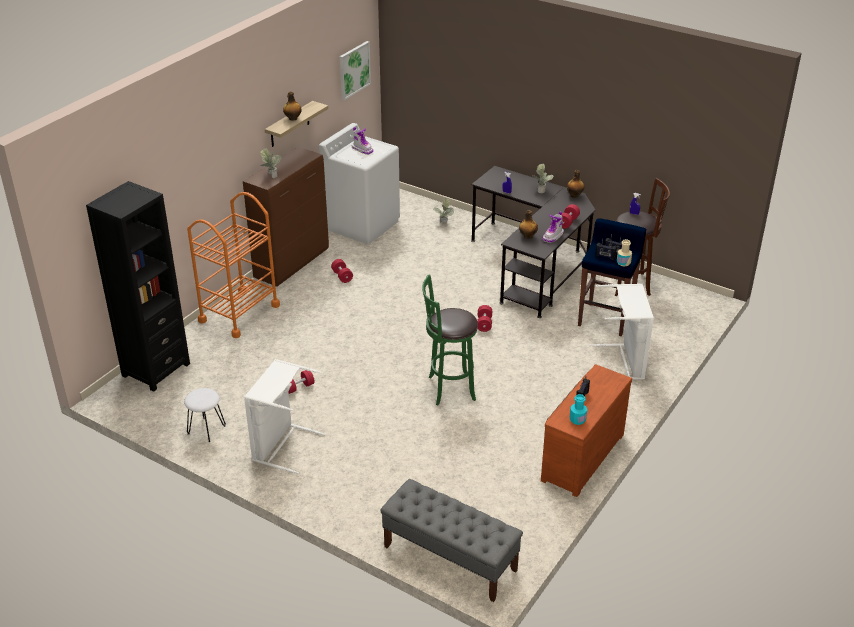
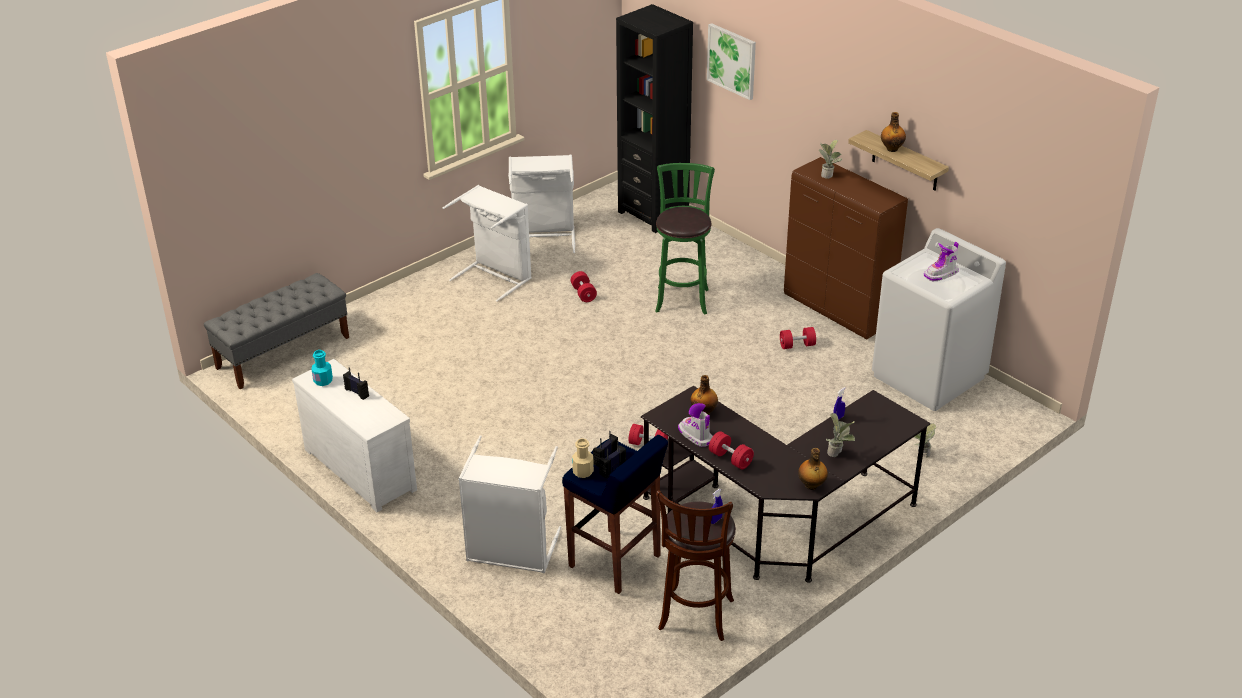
camera: 105 degrees right, 0 degrees up
white stool [184,388,226,442] -> white laundry basket [508,154,576,253]
orange cart [187,192,280,338] -> none
picture [340,41,371,100] -> picture moved to [707,23,756,100]
green stool [422,275,478,405] -> green stool moved to [655,163,715,315]
brown dresser [541,364,632,497] -> white dresser [292,359,417,512]

